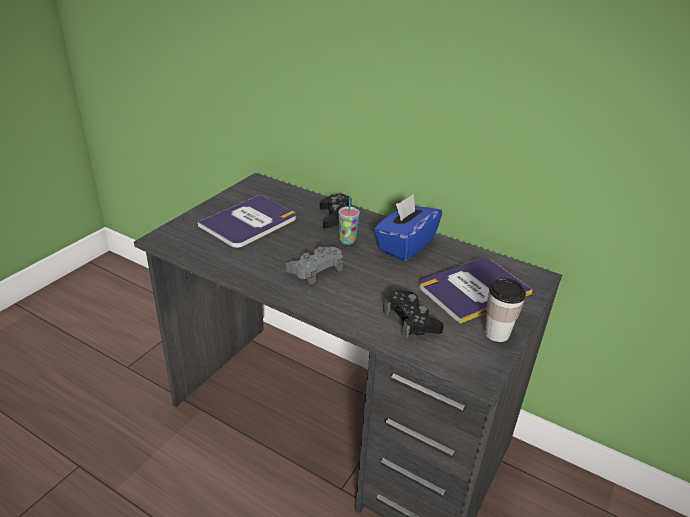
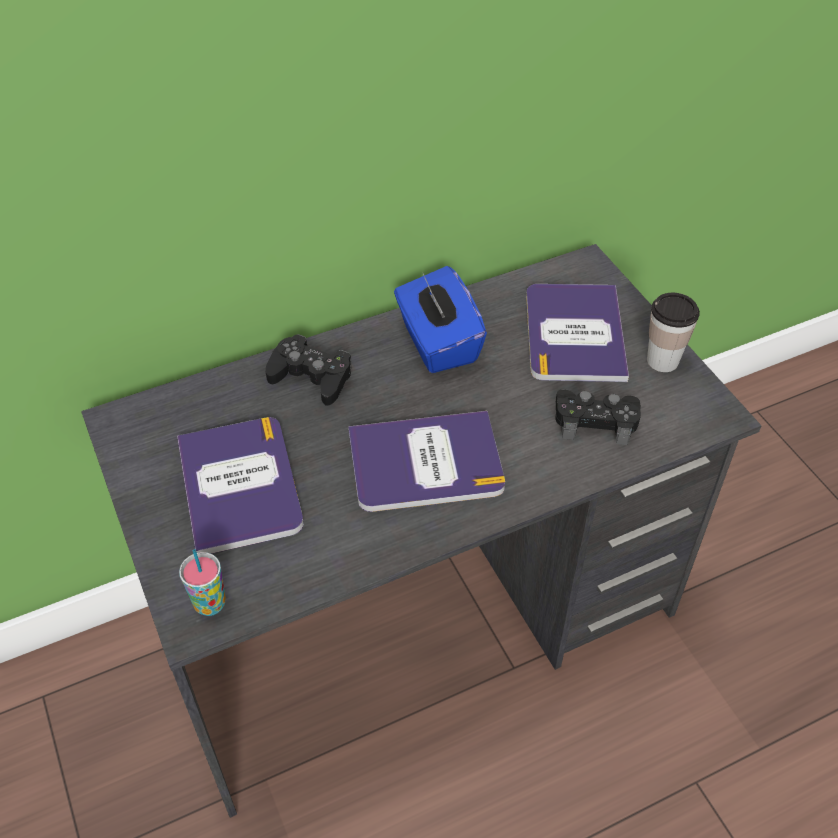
camera: 55 degrees left, 15 degrees up
grey game controller [285,246,343,285] -> book [348,411,505,512]
cup [338,196,360,245] -> cup moved to [179,549,226,616]

